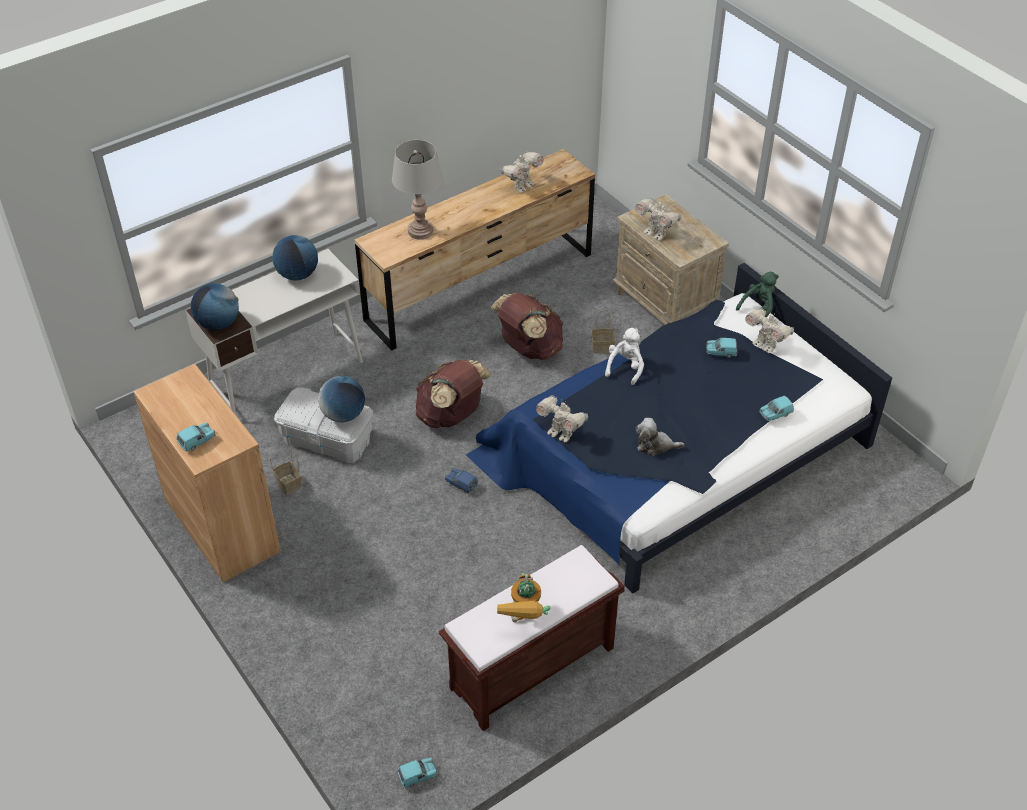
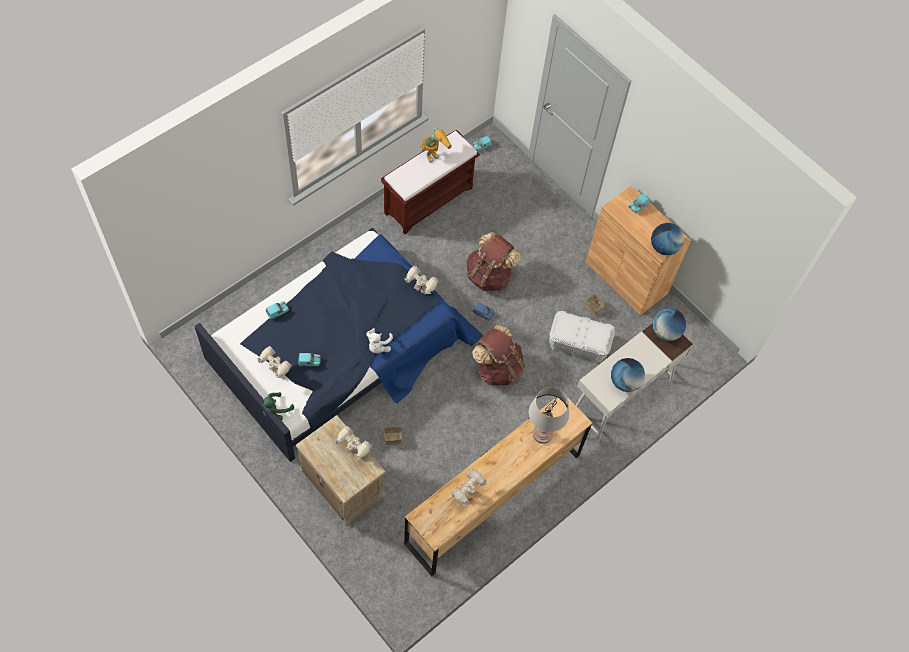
camera: 170 degrees right, 15 degrees up
globe [318,376,365,422] -> globe moved to [651,223,685,255]
brown backpack [490,293,564,360] -> brown backpack moved to [467,232,520,291]
toy robot [497,573,550,623] -> toy robot turned 60 degrees clockwise [420,128,452,163]
plush toy [636,418,684,456] -> none

